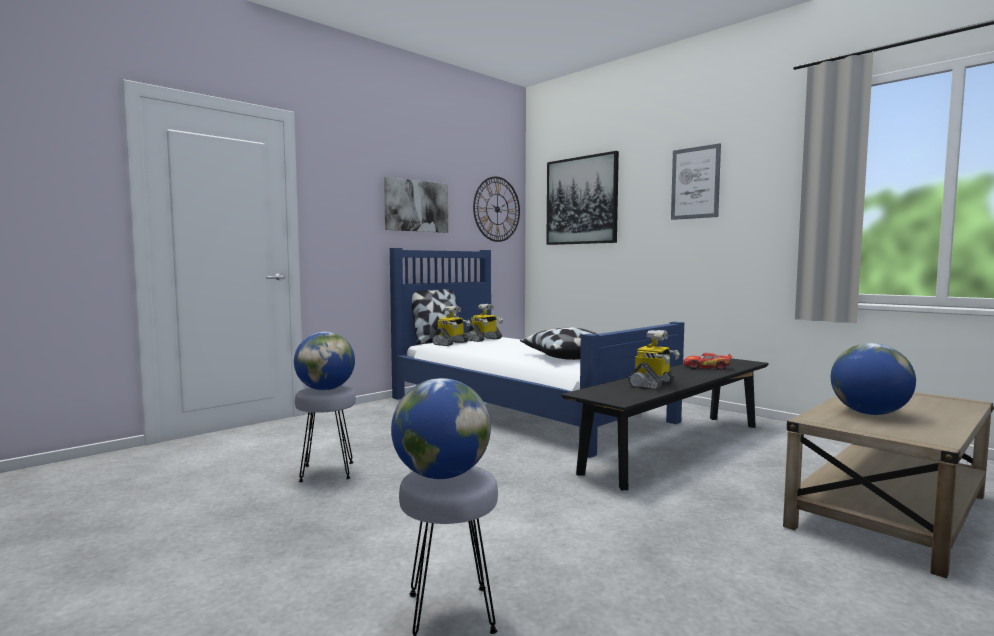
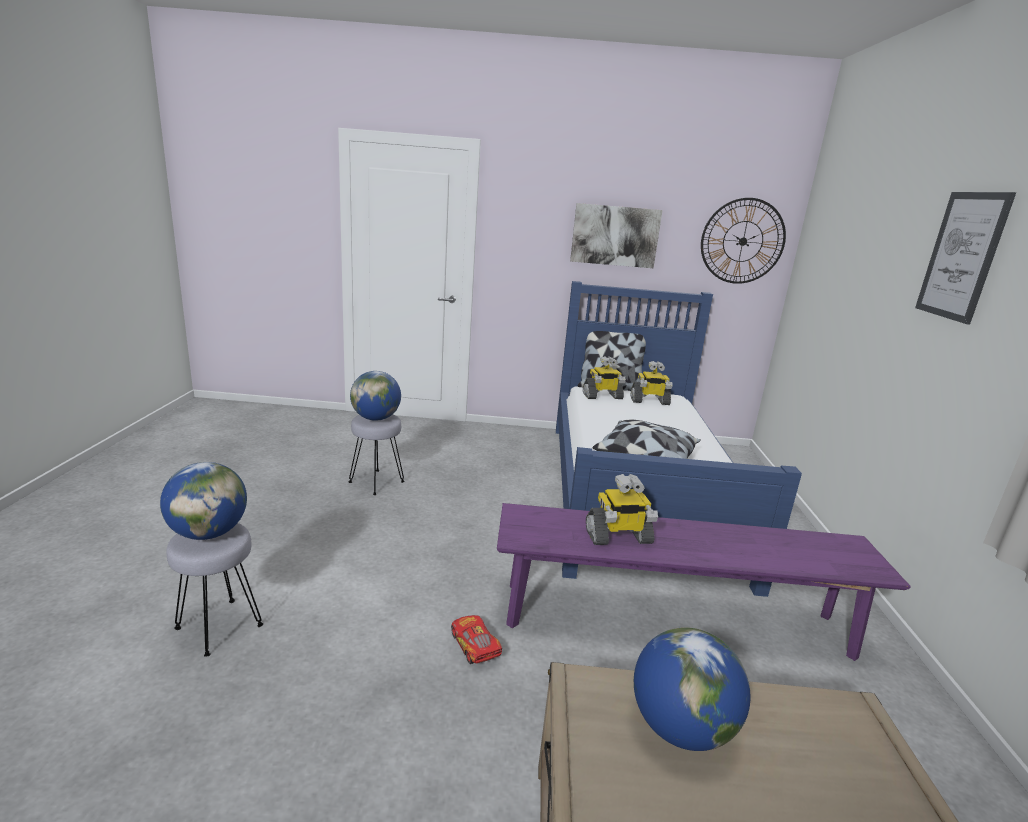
camera: 45 degrees right, 15 degrees up
picture [546,151,619,245] -> none
black bench [561,358,769,490] -> purple bench [497,503,911,661]
toy car [684,353,732,370] -> toy car moved to [451,615,502,664]

